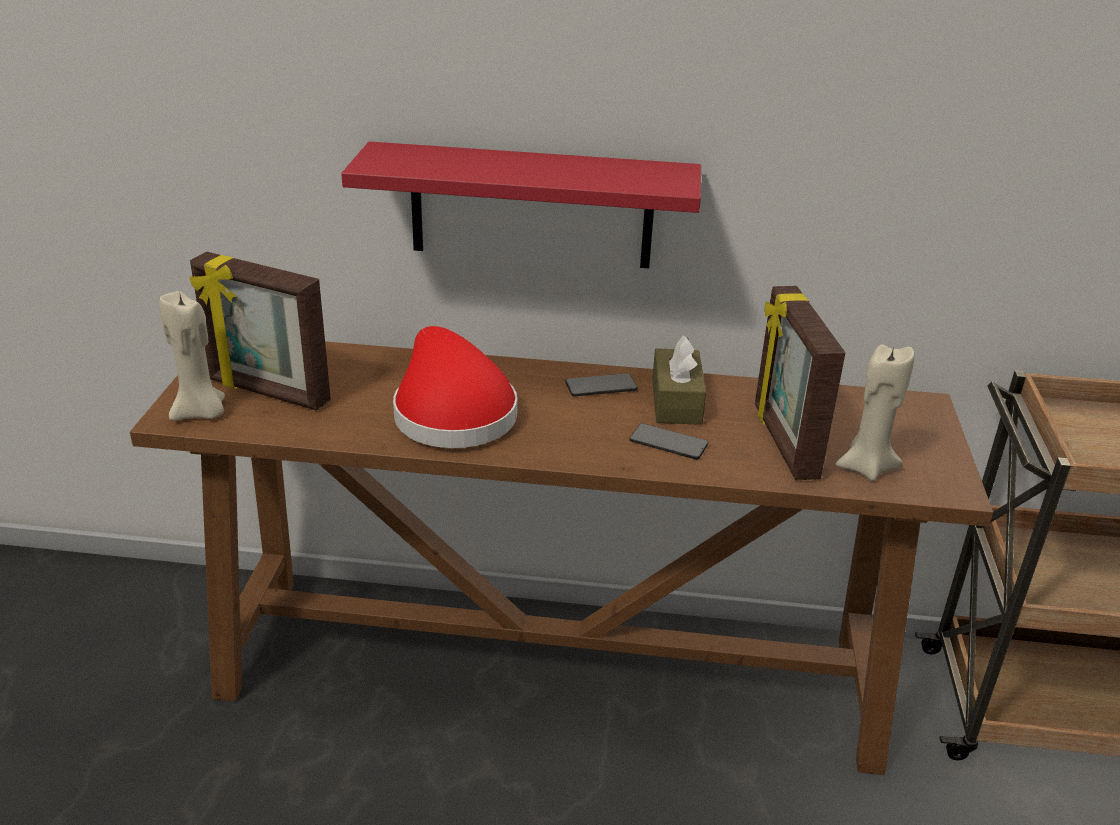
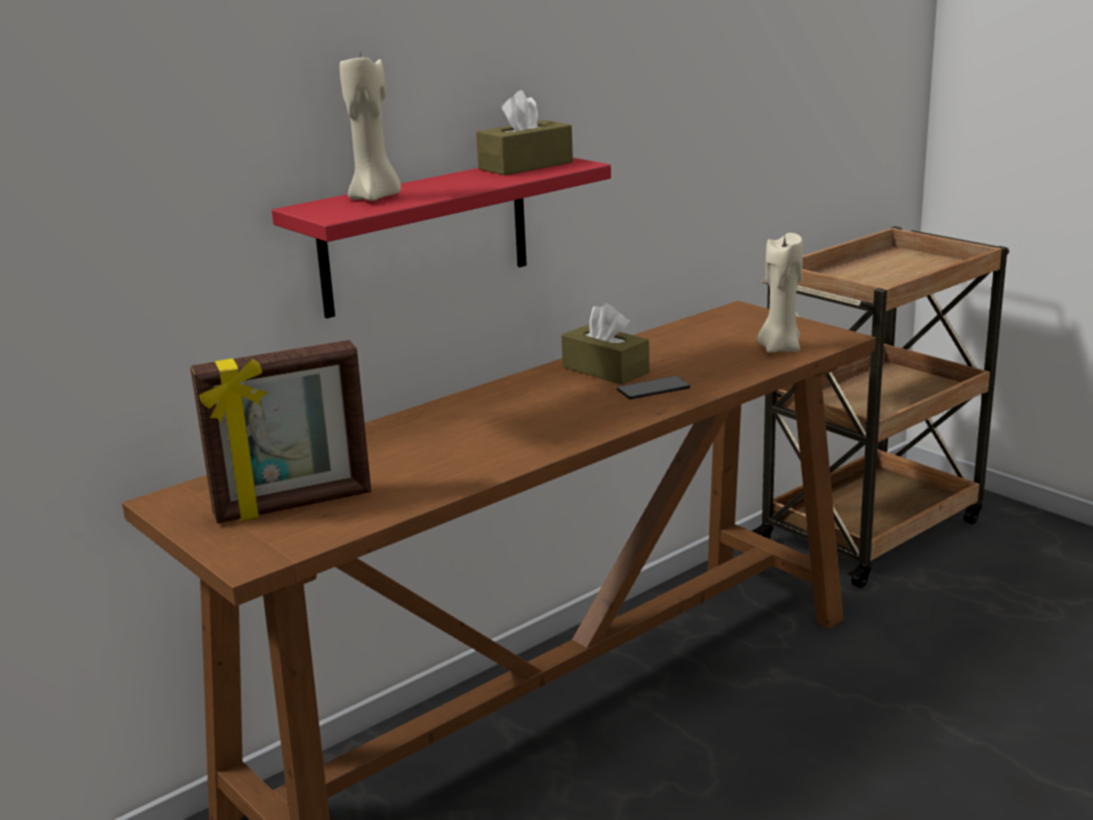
camera: 45 degrees left, 10 degrees down
beige candle [159,291,225,421] -> beige candle moved to [340,53,401,201]
red hat [393,326,517,448] -> none
phone [565,373,638,396] -> none
picture frame [755,286,845,480] -> none
none -> brown tissue box [476,90,573,175]

